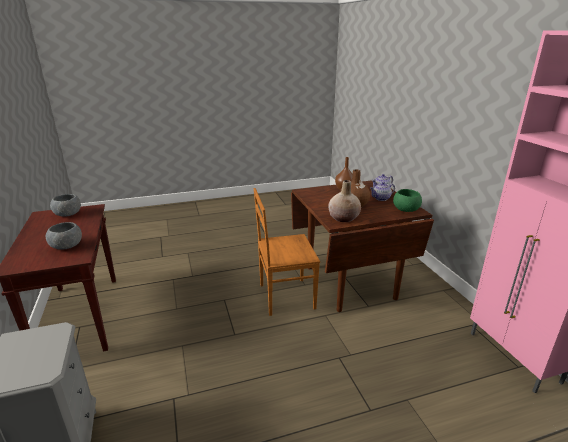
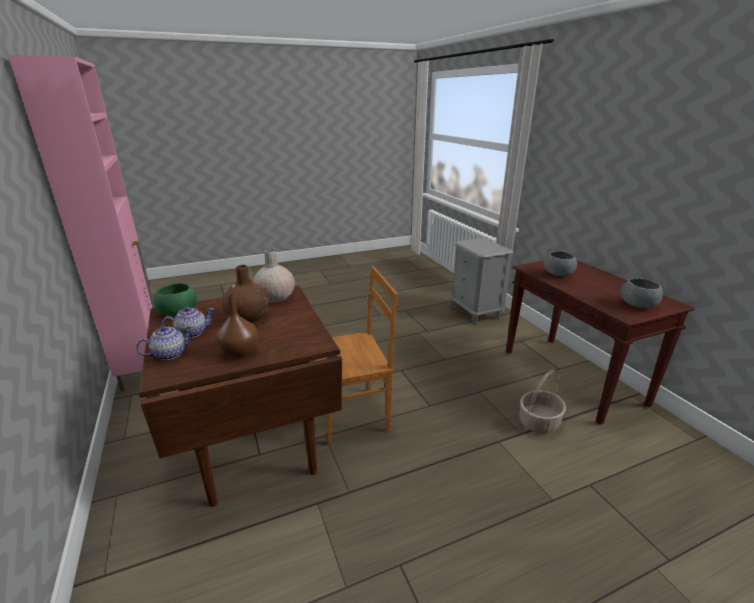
camera: 175 degrees right, 0 degrees up
none -> basket [519,370,566,433]

